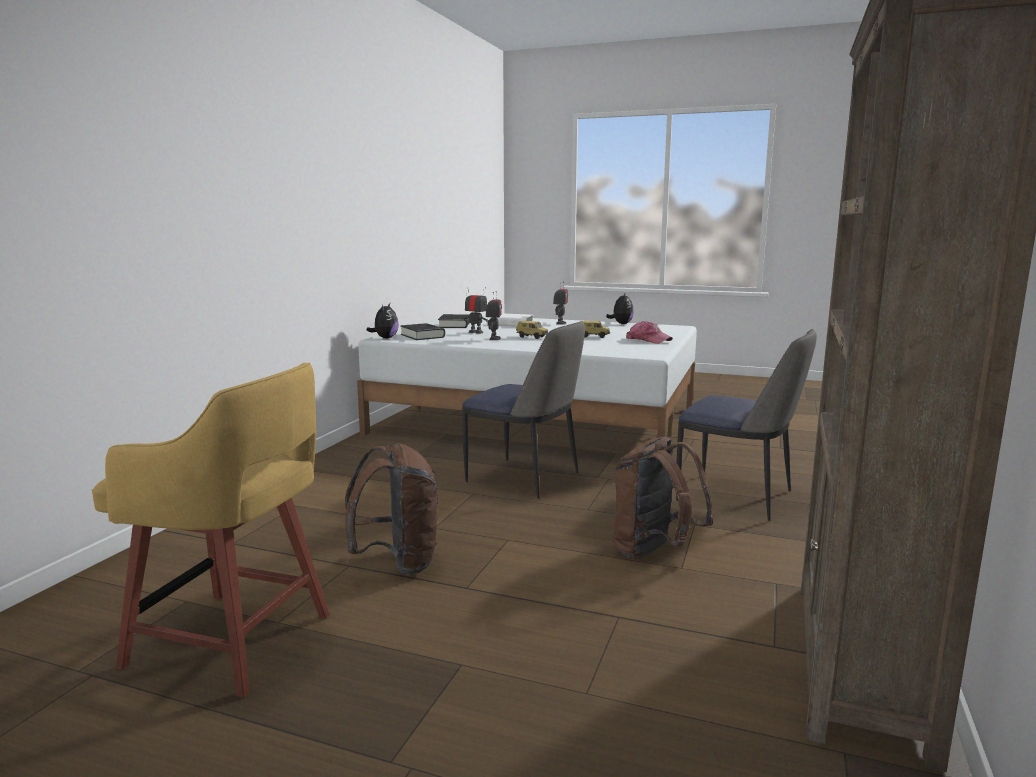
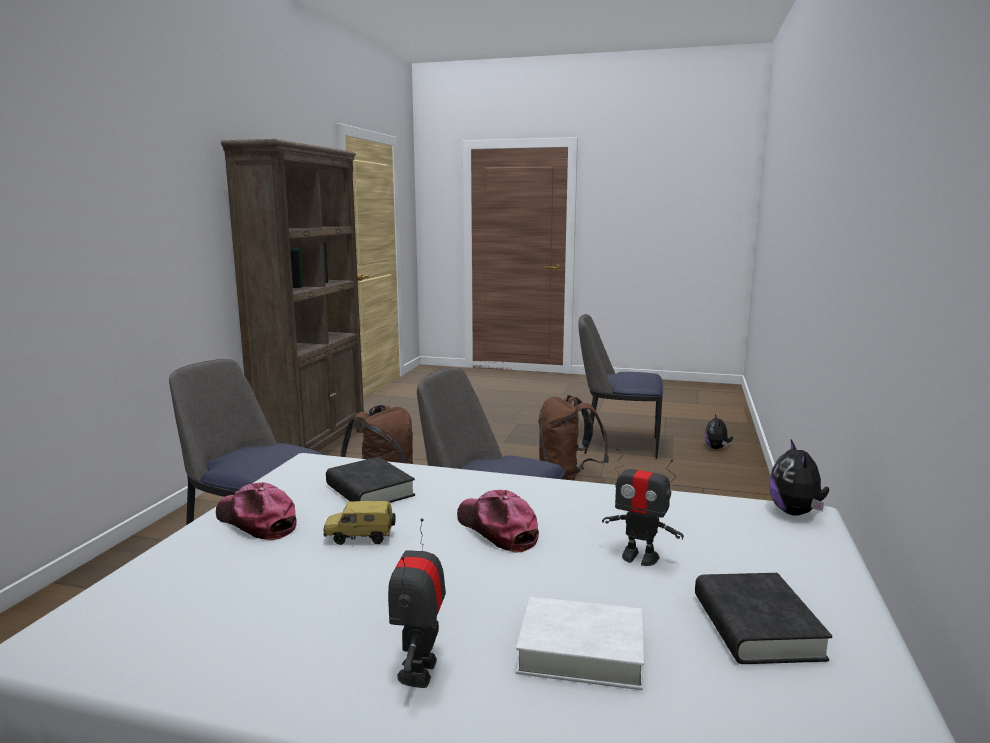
camera: 175 degrees right, 0 degrees up
yellow stool [92,362,330,698] -> chair [578,314,663,459]
black book [400,323,445,340] -> black book moved to [326,457,415,503]
toy robot [486,291,502,340] -> none
toy car [516,321,548,339] -> cap [457,490,539,553]
plush toy [606,292,634,324] -> plush toy moved to [705,414,733,449]

